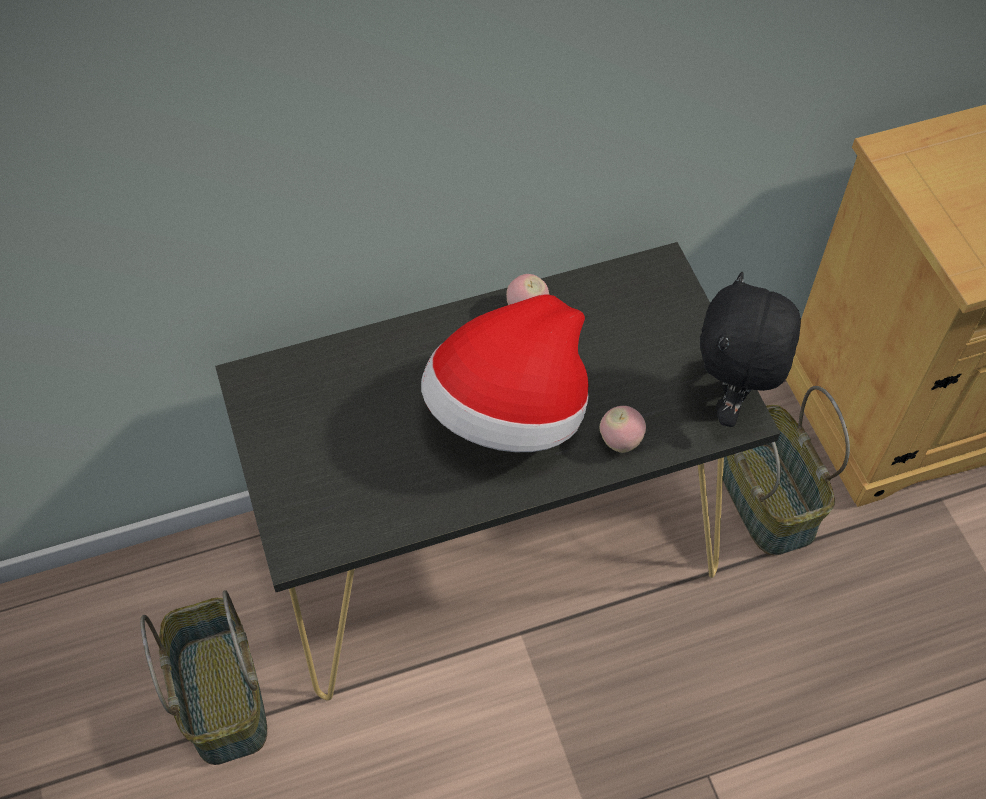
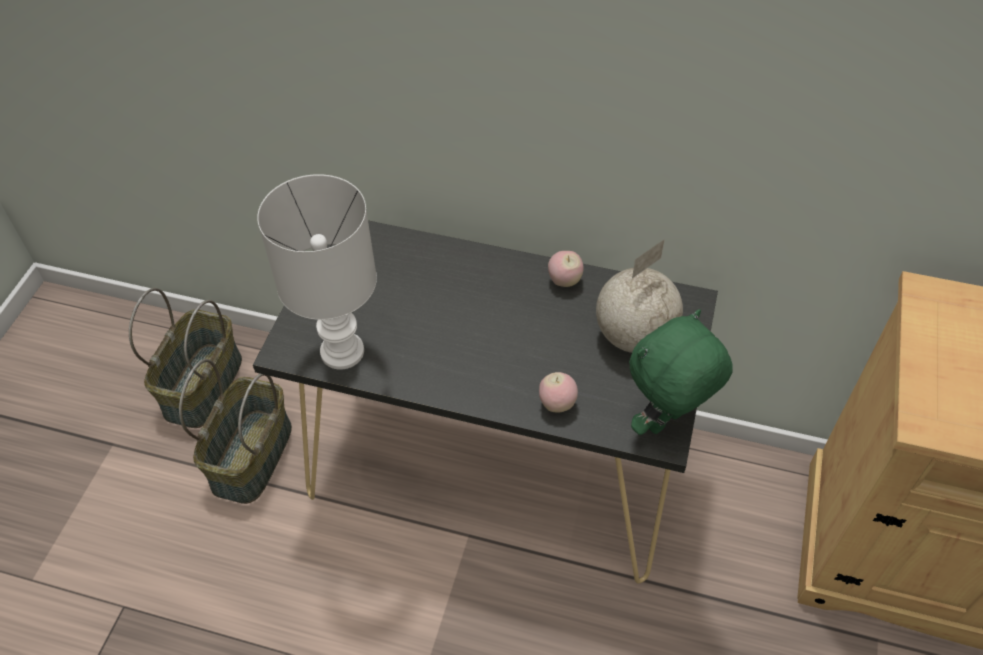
camera: 35 degrees right, 5 degrees down
hat [421,294,589,452] -> none
black plush toy [700,272,801,427] -> green plush toy [629,309,733,435]
basket [723,386,850,556] -> basket moved to [129,288,242,428]
none -> white table lamp [257,174,377,370]
none -> globe [596,239,683,353]

